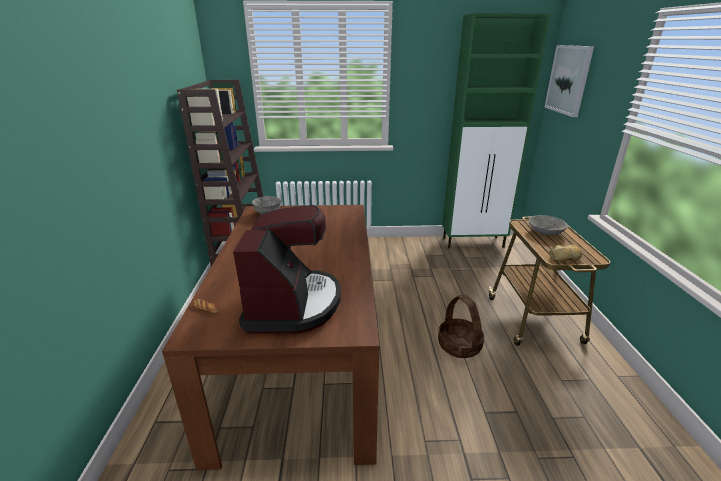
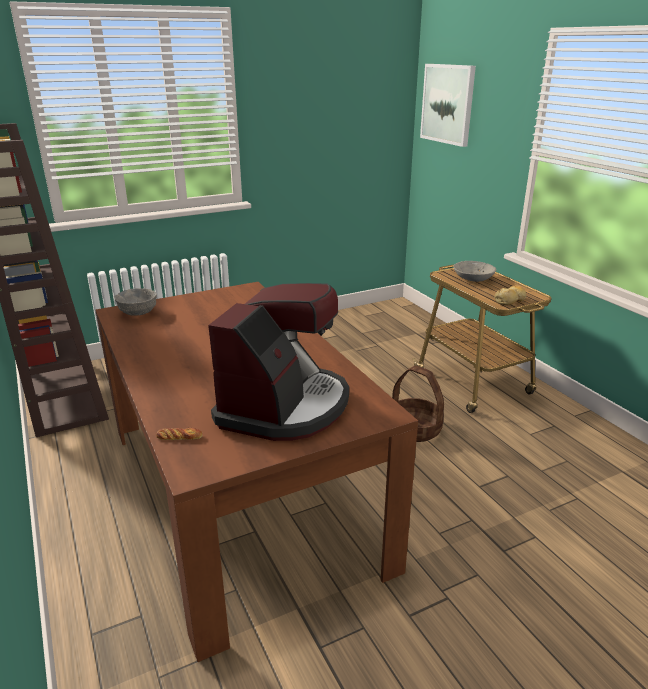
camera: 25 degrees left, 0 degrees up
coffee machine [233,205,341,334] -> coffee machine turned 45 degrees clockwise [208,283,349,441]
green cabinet [442,14,551,249] -> none

